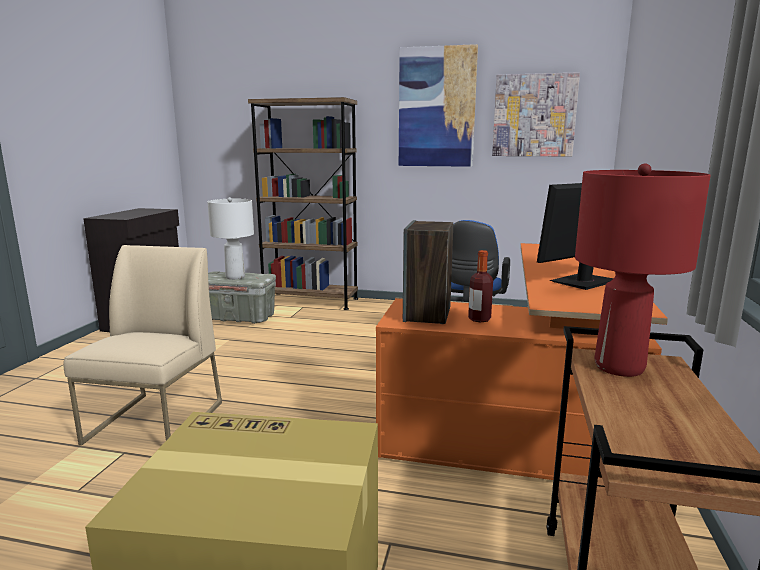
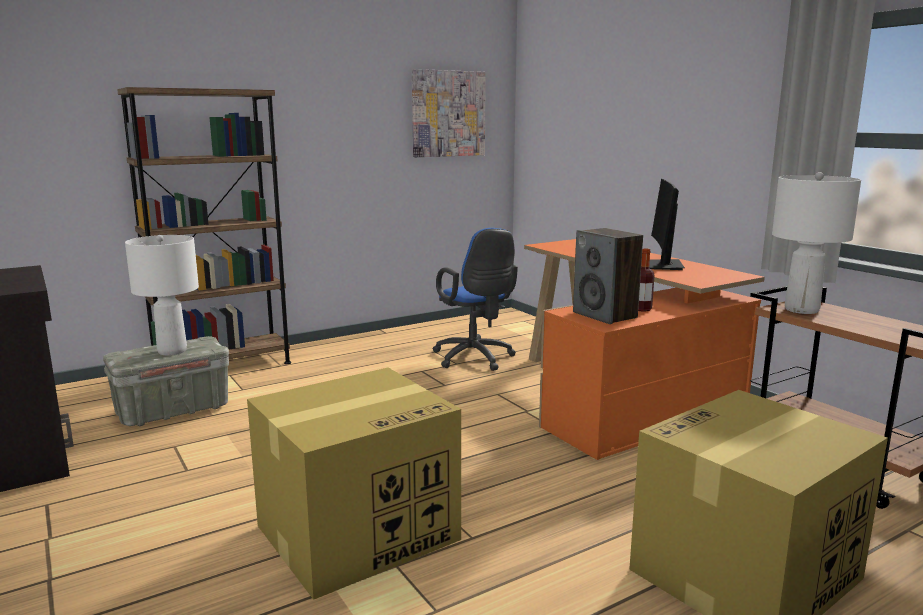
camera: 45 degrees left, 0 degrees up
beige chair [63,245,222,445] -> cardboard box [247,368,461,600]
picture [399,44,478,167] -> none
red table lamp [575,163,711,377] -> white table lamp [772,172,861,314]

